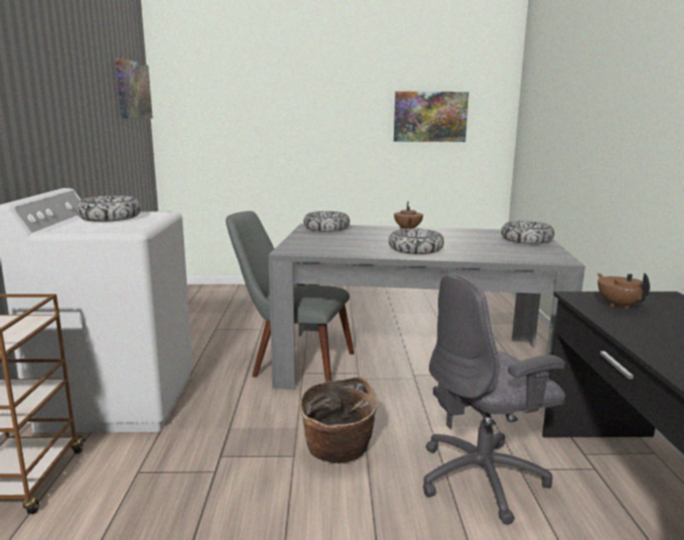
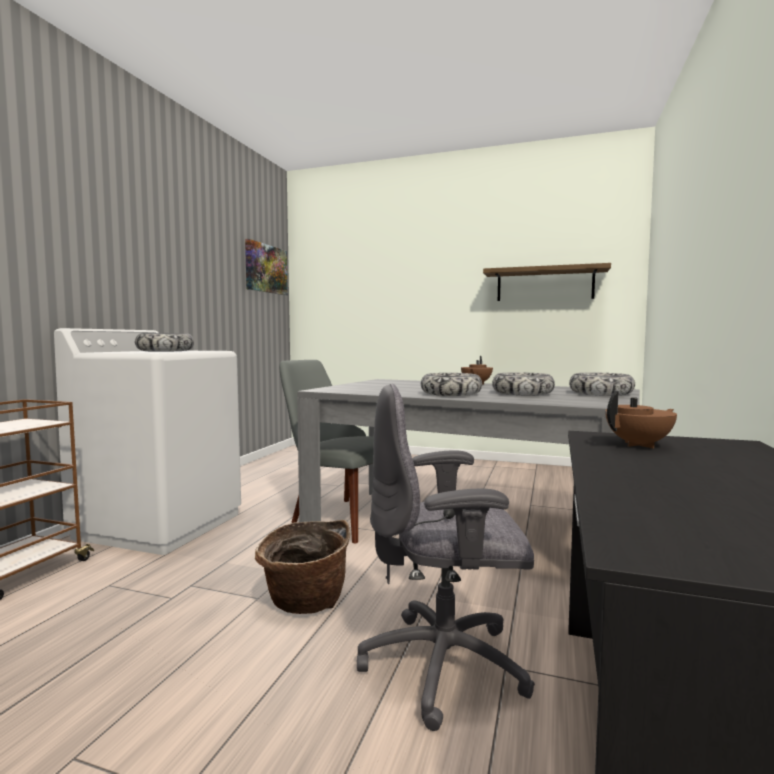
camera: 20 degrees right, 10 degrees down
bowl [304,211,350,232] -> bowl moved to [492,372,555,395]
picture [394,91,469,142] -> shelf [483,263,611,301]
brown teapot [597,273,650,309] -> brown teapot turned 60 degrees clockwise [605,390,677,449]

